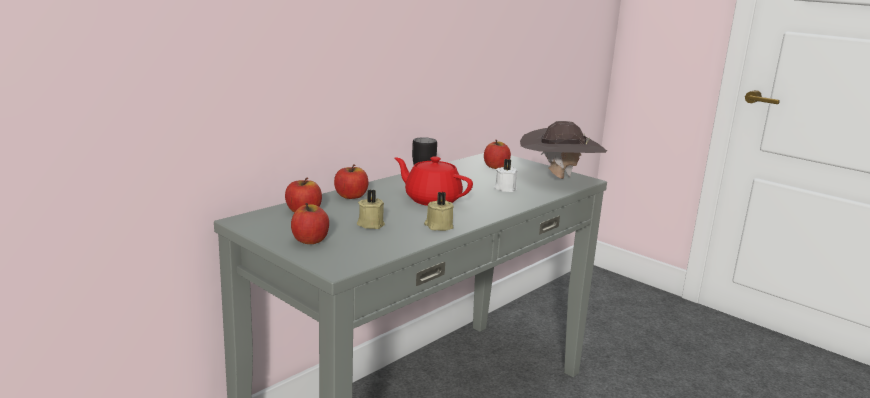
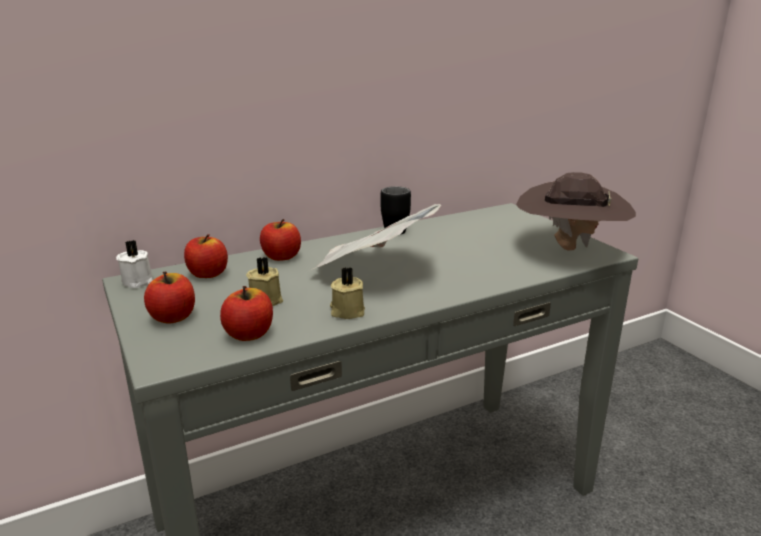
camera: 20 degrees right, 5 degrees up
red teapot [395,156,473,206] -> newspaper [311,204,441,270]
apple [484,140,511,169] -> apple moved to [220,286,273,341]
white candle [494,159,517,192] -> white candle moved to [116,240,153,288]

